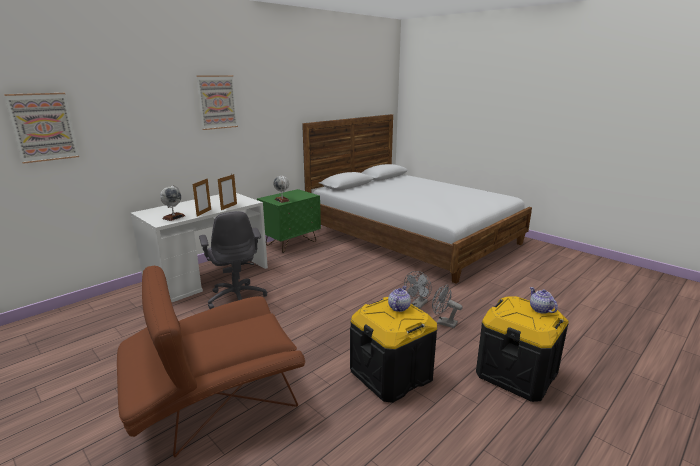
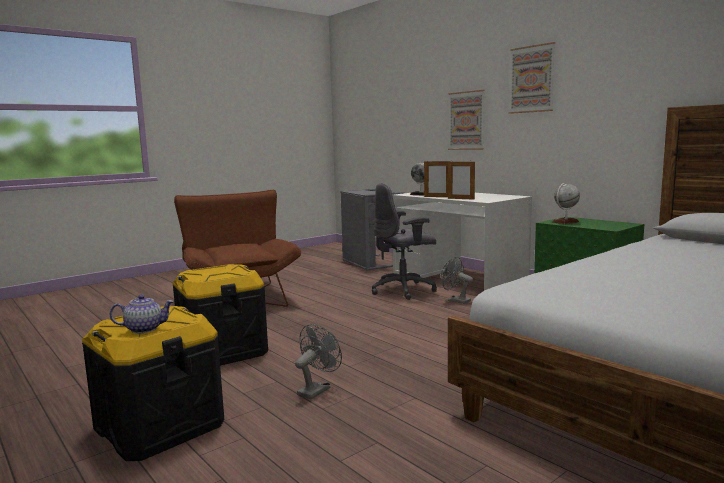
camera: 95 degrees right, 10 degrees down
picture [4,93,79,164] -> picture moved to [448,90,485,150]
teapot [388,286,411,312] -> none
grey fan [404,271,432,309] -> grey fan moved to [441,257,473,304]
none -> grey laundry basket [340,189,405,271]

